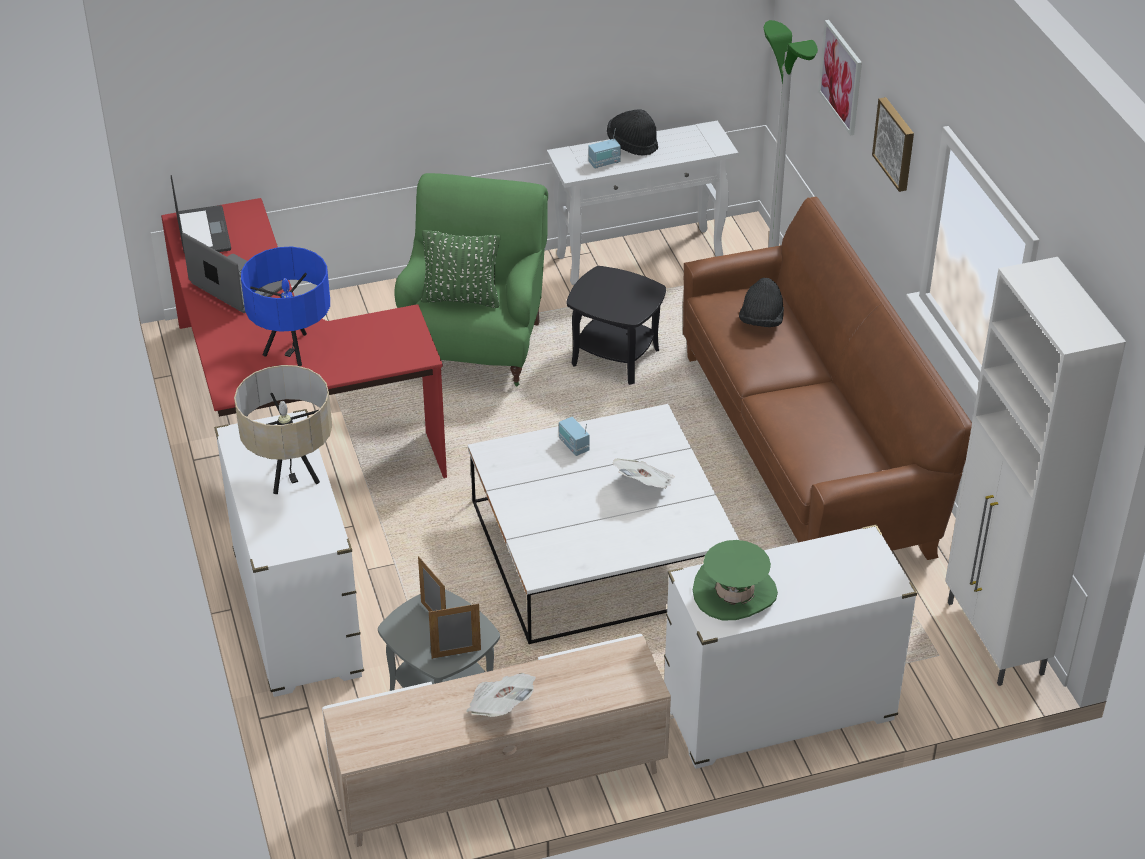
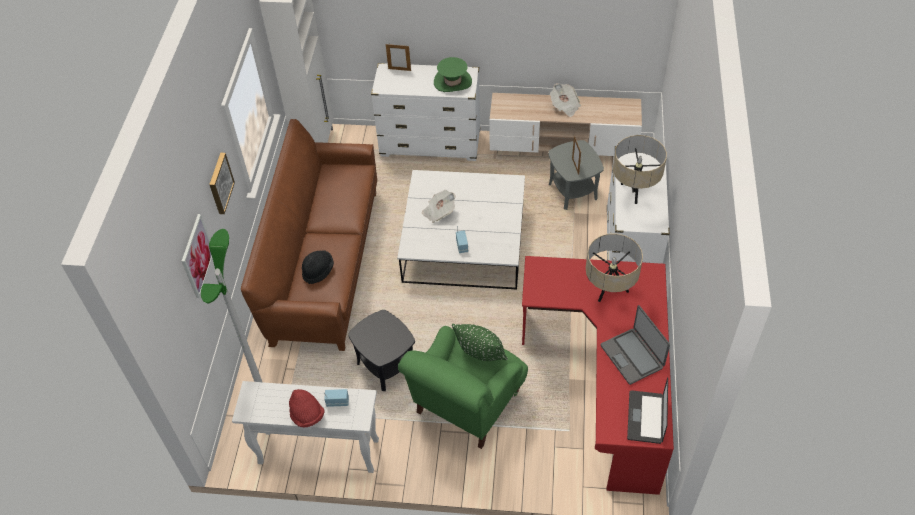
camera: 155 degrees left, 10 degrees up
blue table lamp [241,247,330,366] -> beige table lamp [586,233,643,302]
picture frame [429,603,481,659] -> picture frame moved to [386,44,411,71]
black hat [607,109,658,156] -> red hat [289,389,324,427]

